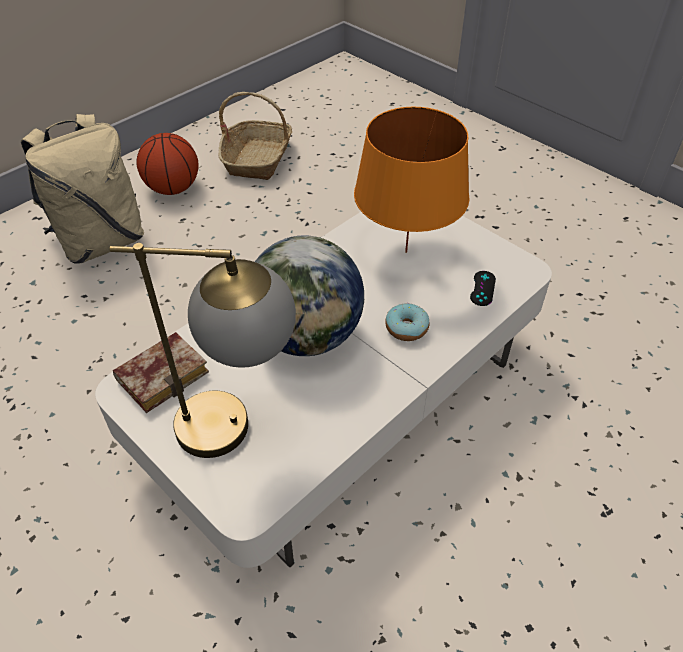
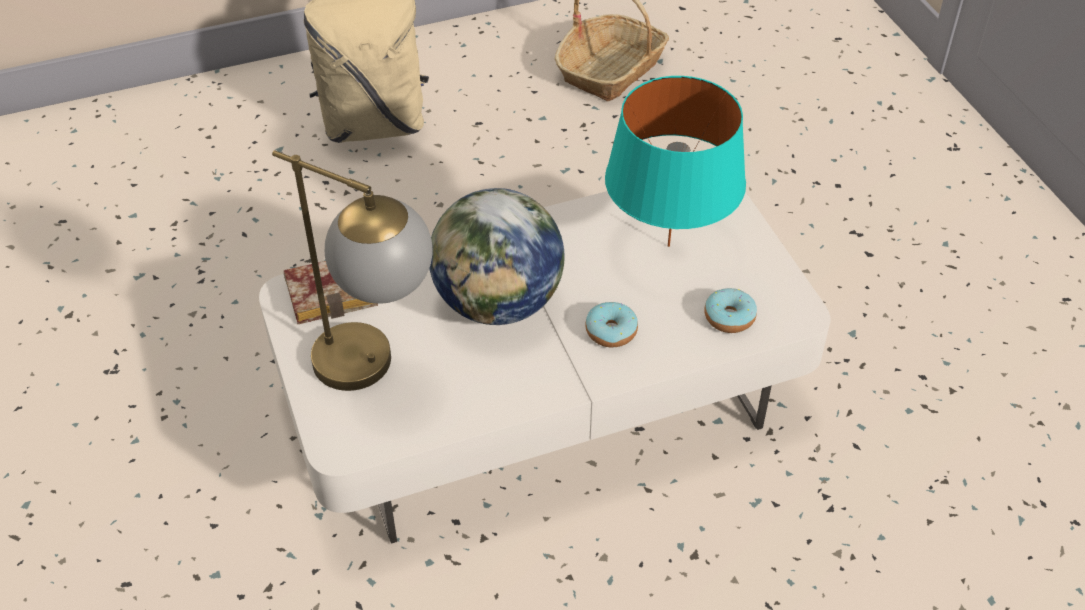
camera: 25 degrees right, 0 degrees up
basketball [136,133,199,195] -> none
orange table lamp [354,107,469,253] -> turquoise table lamp [605,76,746,247]
black game controller [470,271,496,306] -> donut [704,288,757,333]

